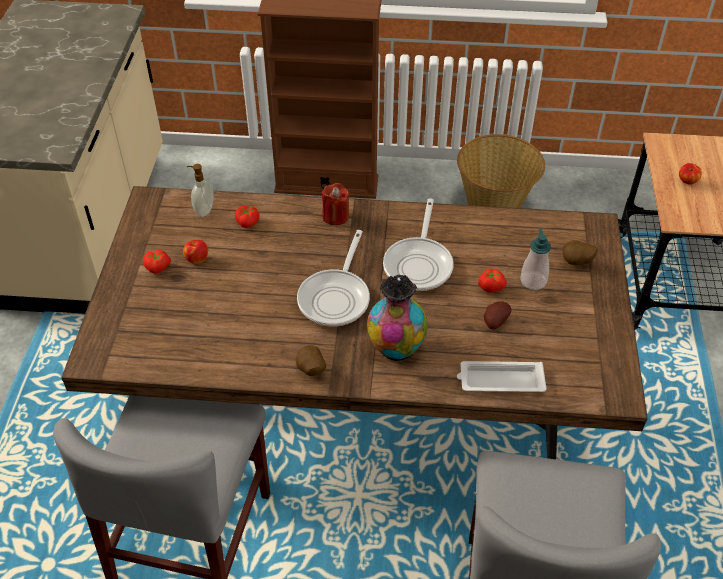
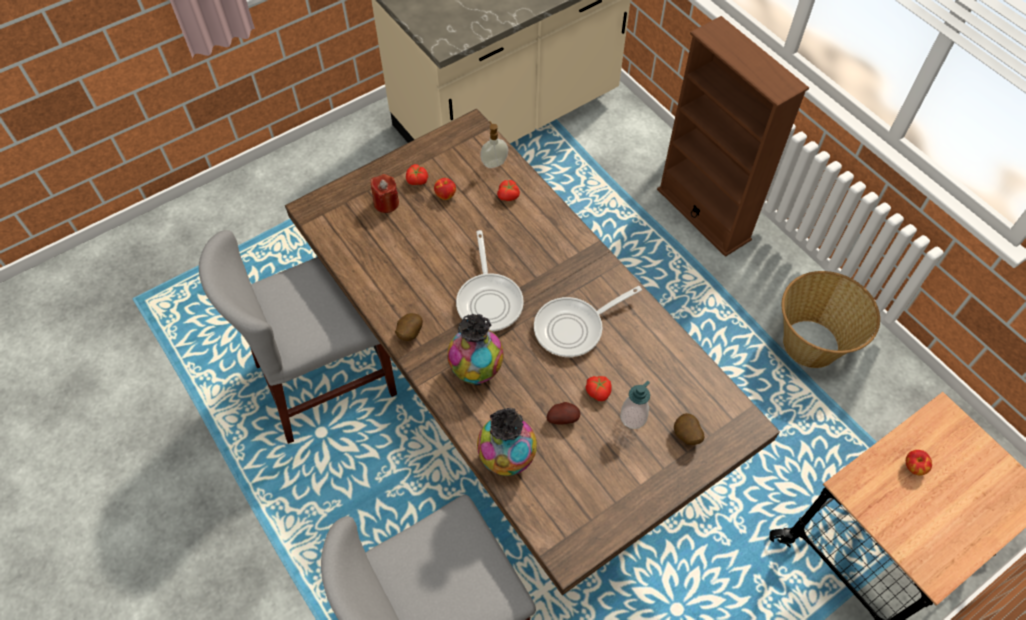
camera: 50 degrees right, 10 degrees up
frying pan [297,230,370,327] -> frying pan turned 75 degrees counterclockwise [456,230,524,332]
red candle [322,183,349,225] -> red candle moved to [371,174,399,213]
white tray [457,361,547,392] -> vase [477,408,537,476]

